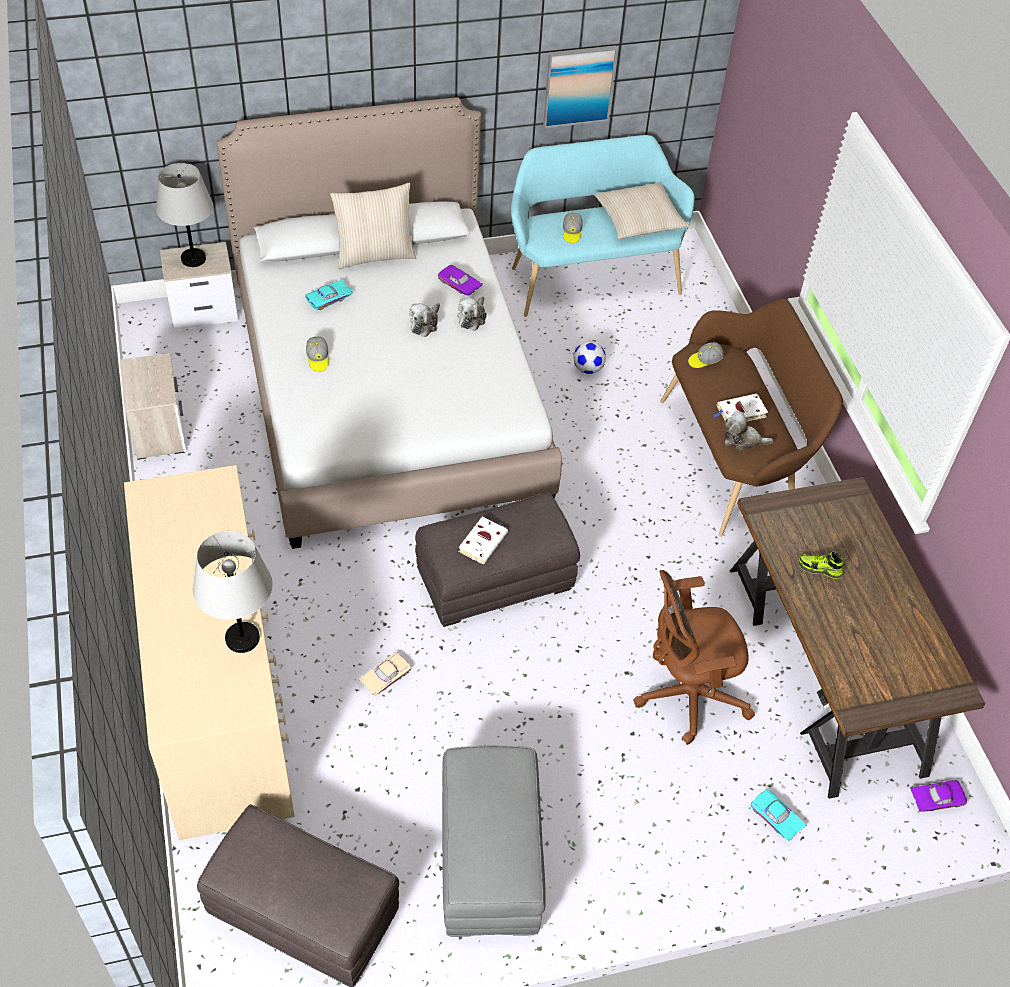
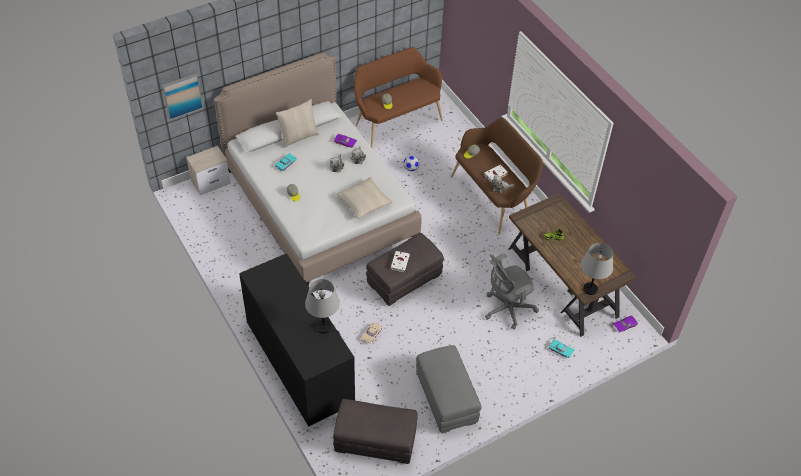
camera: 15 degrees left, 0 degrees up
nightstand [120,353,186,460] -> none
beige dresser [124,465,295,840] -> black dresser [239,253,355,427]
grey table lamp [156,163,213,267] -> grey table lamp moved to [581,243,613,295]
turquoise bench [511,135,694,317] -> brown bench [354,47,443,148]
picture [543,46,617,128] -> picture moved to [162,73,203,120]
beige pillow [594,182,690,239] -> beige pillow moved to [336,177,393,219]
brown office chair [633,570,755,745] -> grey office chair [485,253,539,330]

